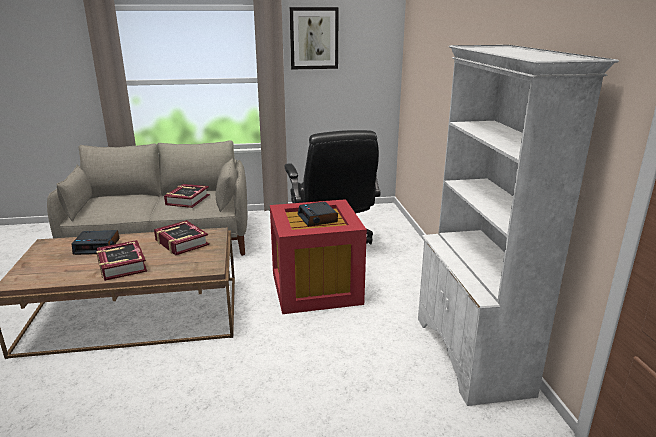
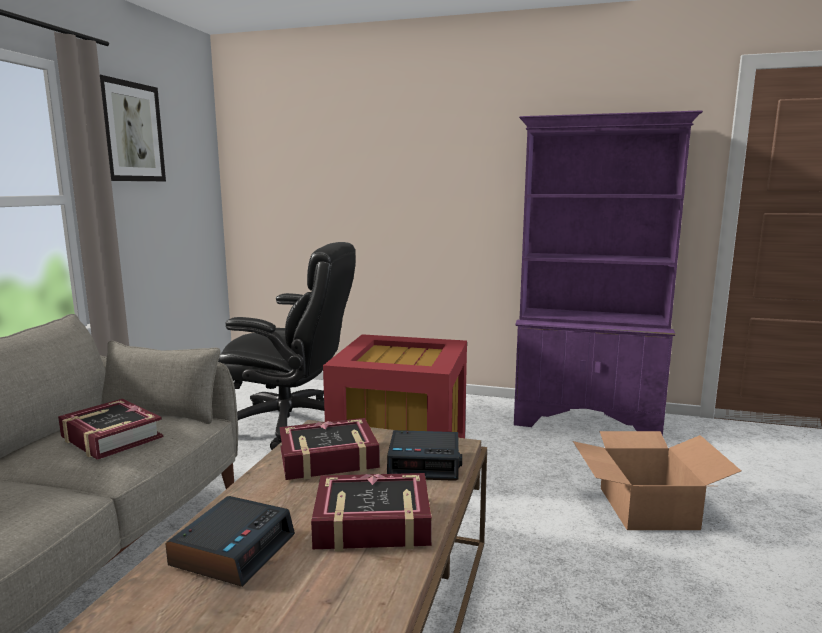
camera: 65 degrees left, 10 degrees down
alarm clock [298,202,338,227] -> alarm clock moved to [387,430,462,481]
white bookcase [418,45,619,406] -> purple bookcase [514,110,703,436]
none -> cardboard box [573,431,741,530]

